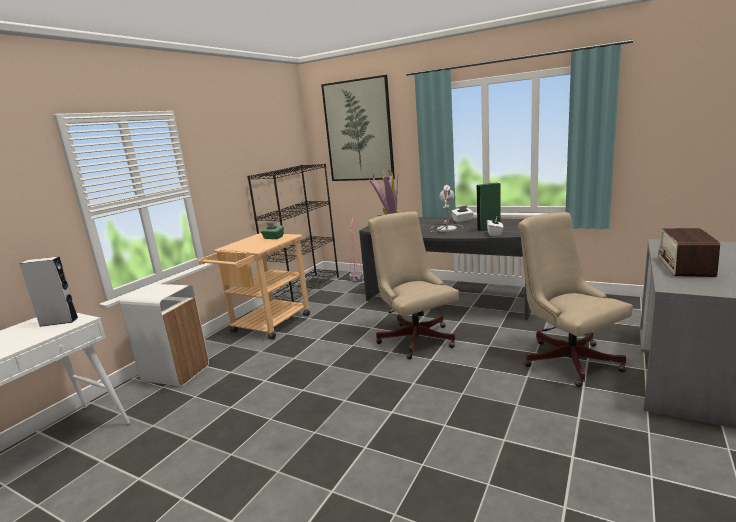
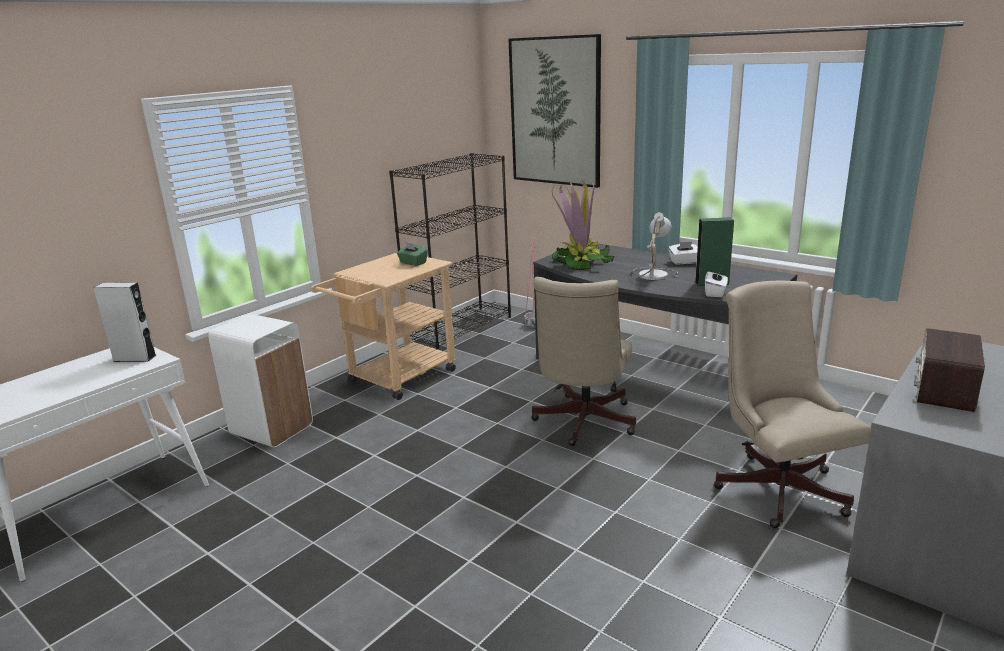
camera: 10 degrees right, 5 degrees up
beige office chair [368,212,459,359] -> beige office chair turned 150 degrees counterclockwise [531,277,636,446]

